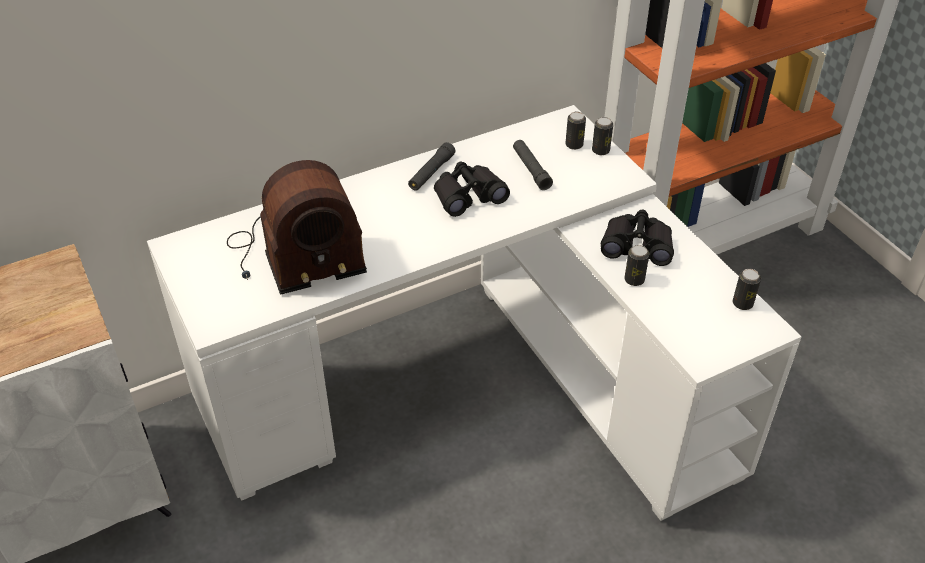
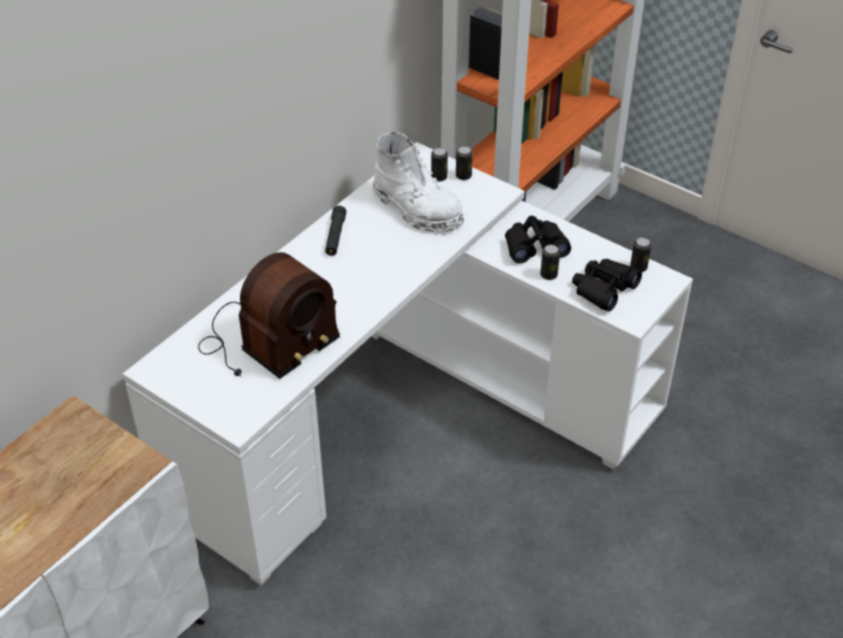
camera: 25 degrees left, 0 degrees up
black binoculars [434,161,510,217] -> black binoculars moved to [572,259,642,311]
black flashlight [513,140,553,190] -> white boot [373,132,464,232]

